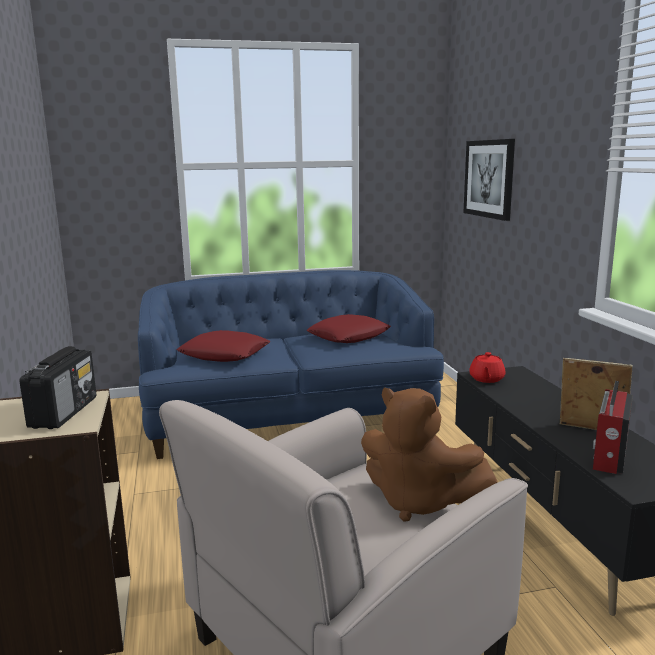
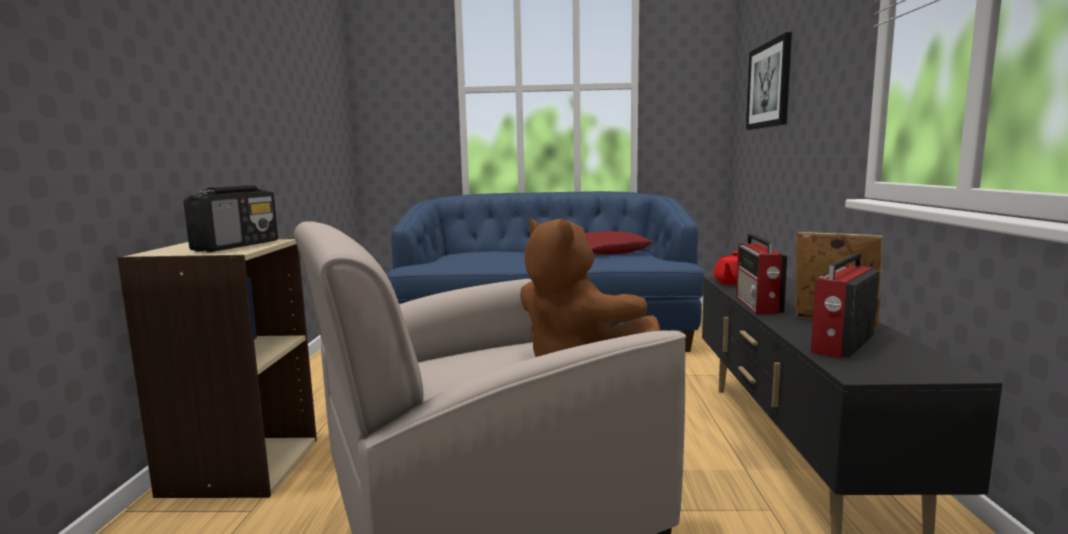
camera: 15 degrees right, 5 degrees down
red pillow [176,330,270,362] -> none
none -> radio [736,233,787,314]

